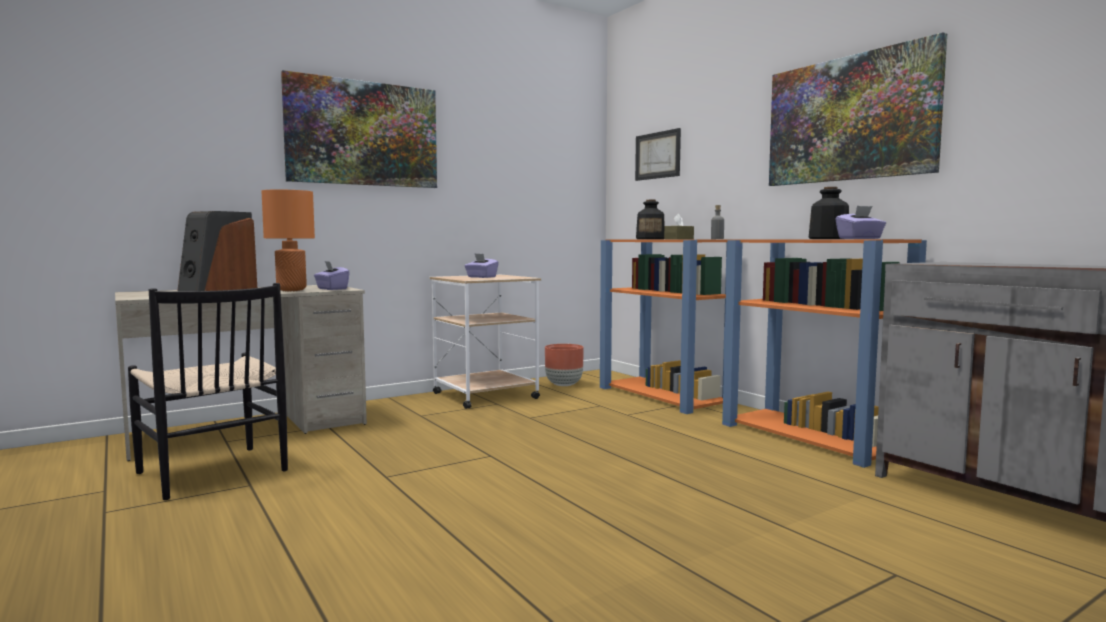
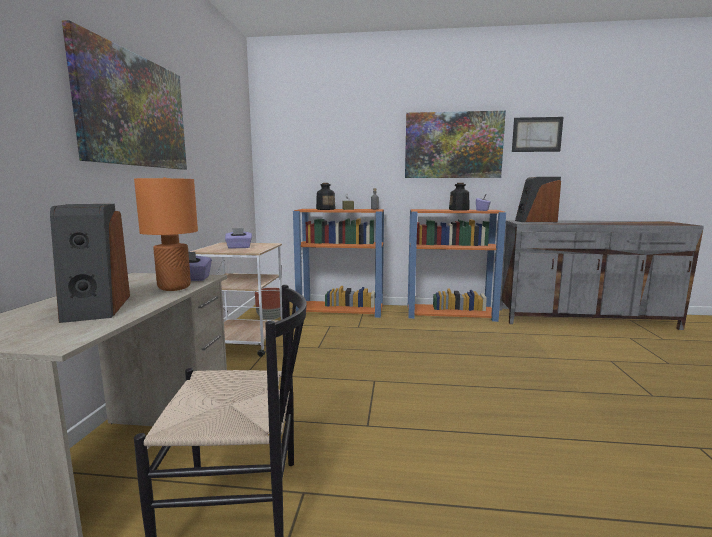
camera: 50 degrees left, 5 degrees up
picture [635,128,681,181] -> picture moved to [512,117,563,152]
none -> speaker [515,177,561,222]

